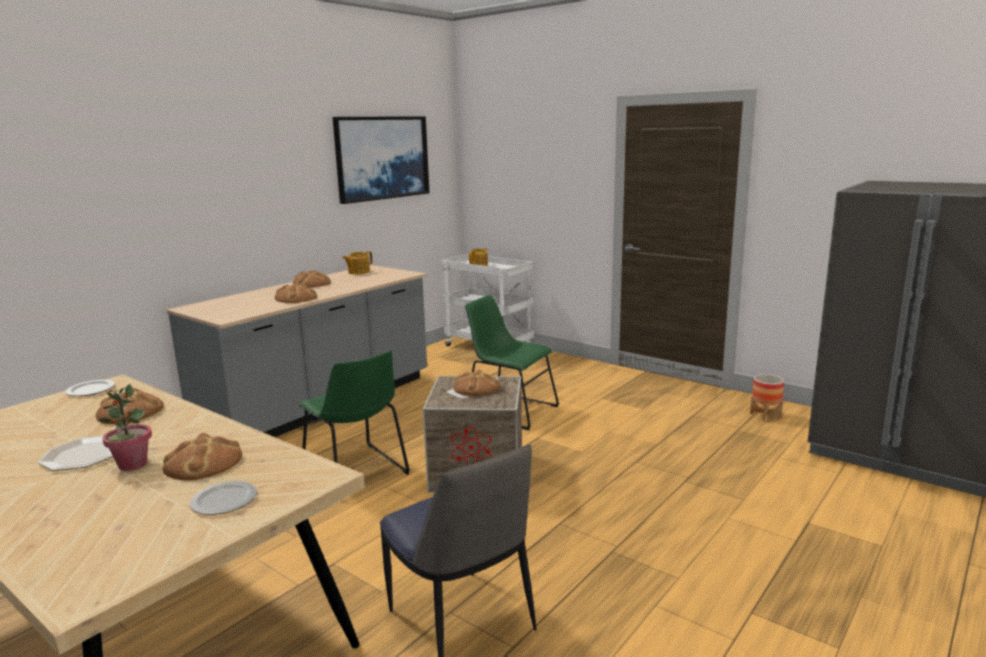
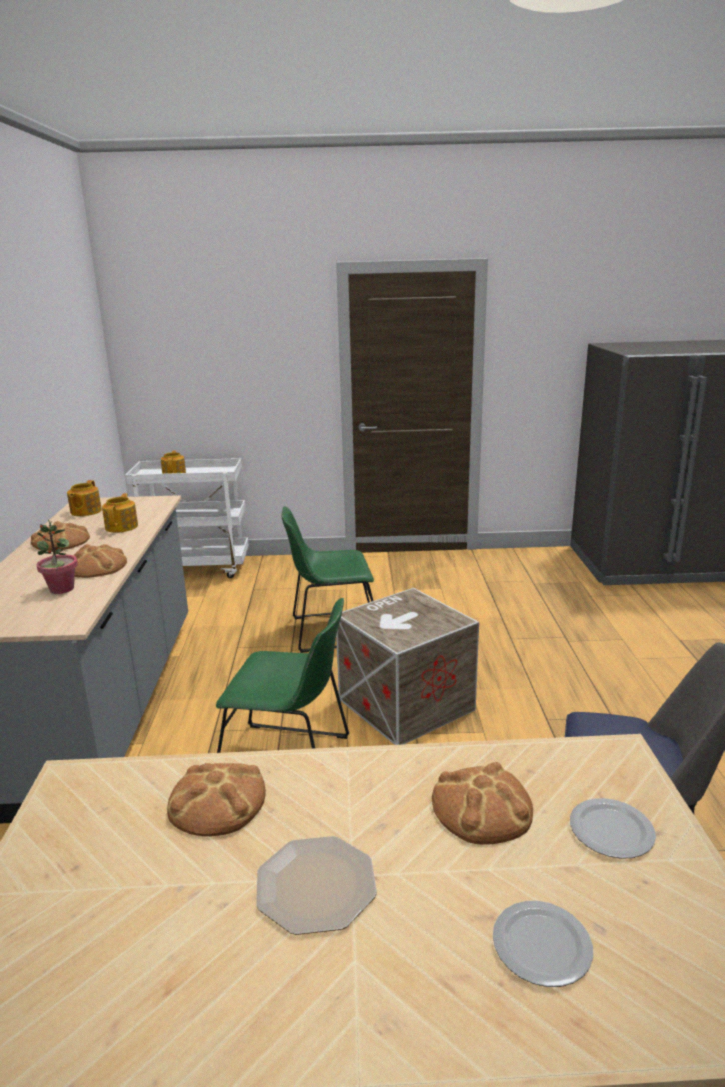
camera: 40 degrees left, 5 degrees up
plate [65,380,115,396] -> plate moved to [493,901,593,987]
potted plant [99,384,152,471] -> potted plant moved to [36,520,78,594]
picture [333,116,429,204] -> none
bread [453,370,500,396] -> none
planter [750,374,784,421] -> none
none -> teapot [102,493,138,533]

